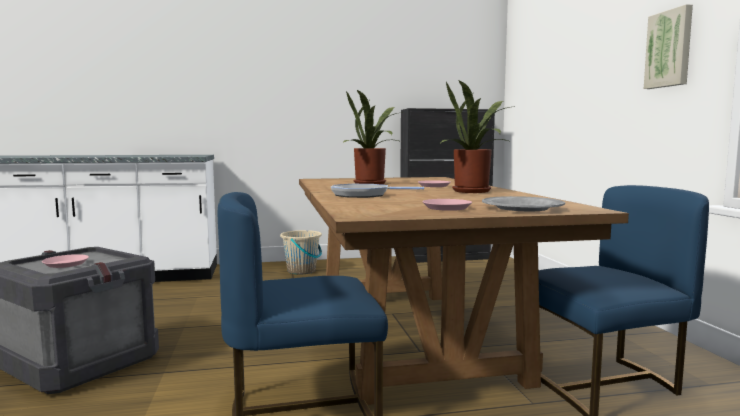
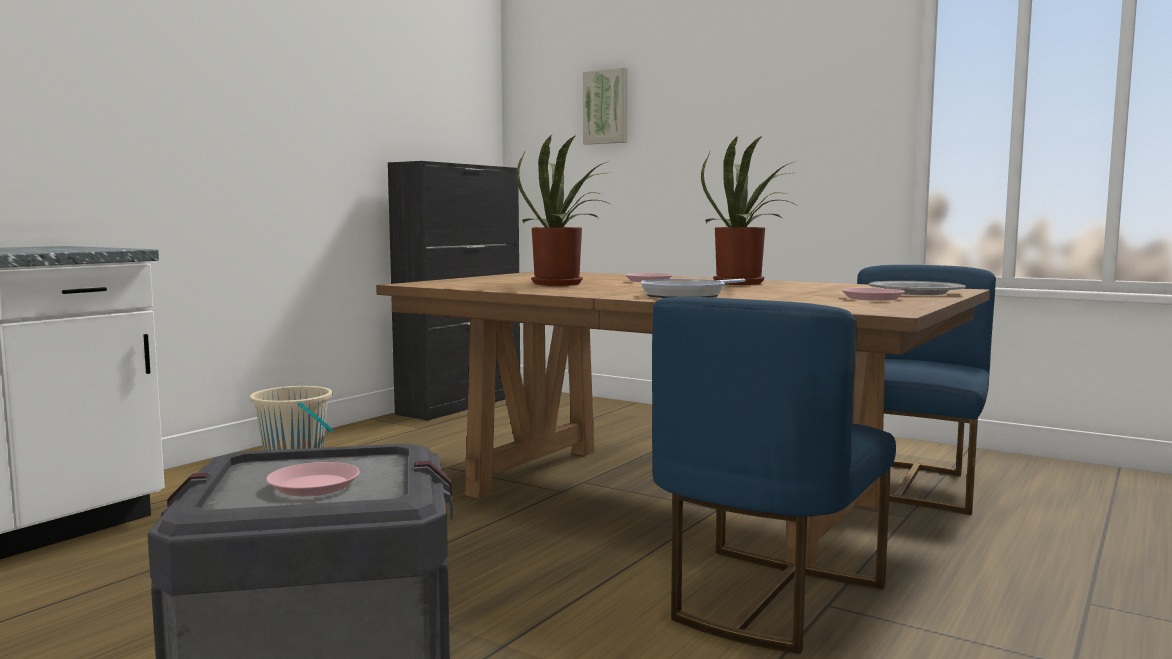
camera: 45 degrees left, 0 degrees up
picture [644,4,693,89] -> picture moved to [583,68,628,145]

